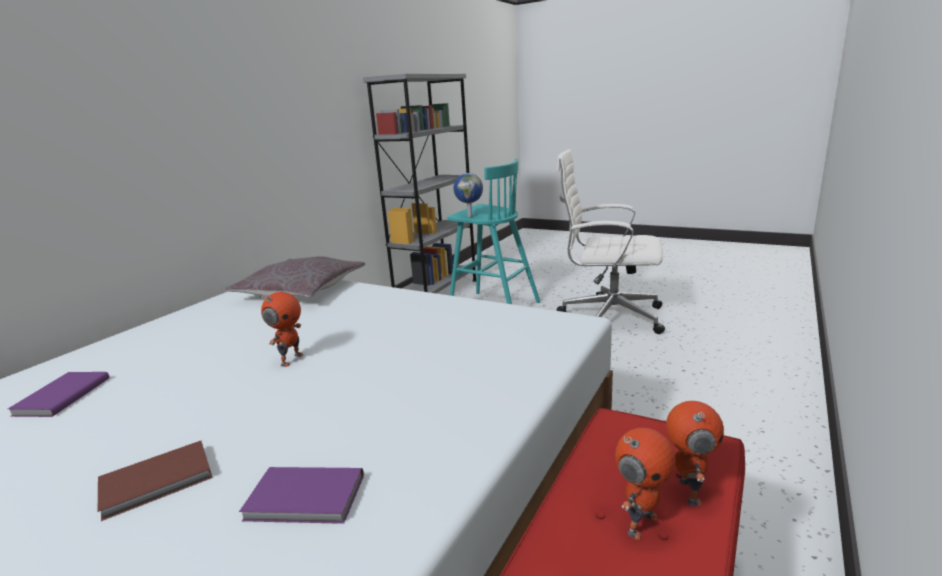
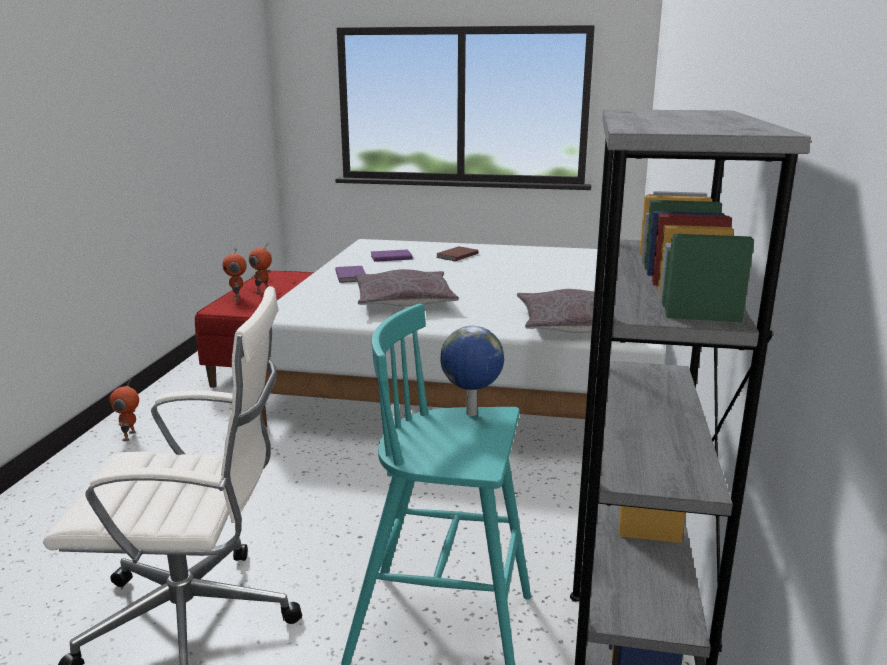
camera: 160 degrees right, 0 degrees up
purple book [8,372,109,417] -> purple book moved to [335,266,366,283]
toy robot [259,292,303,367] -> toy robot moved to [109,378,139,441]
none -> grey pillow [355,269,459,306]

